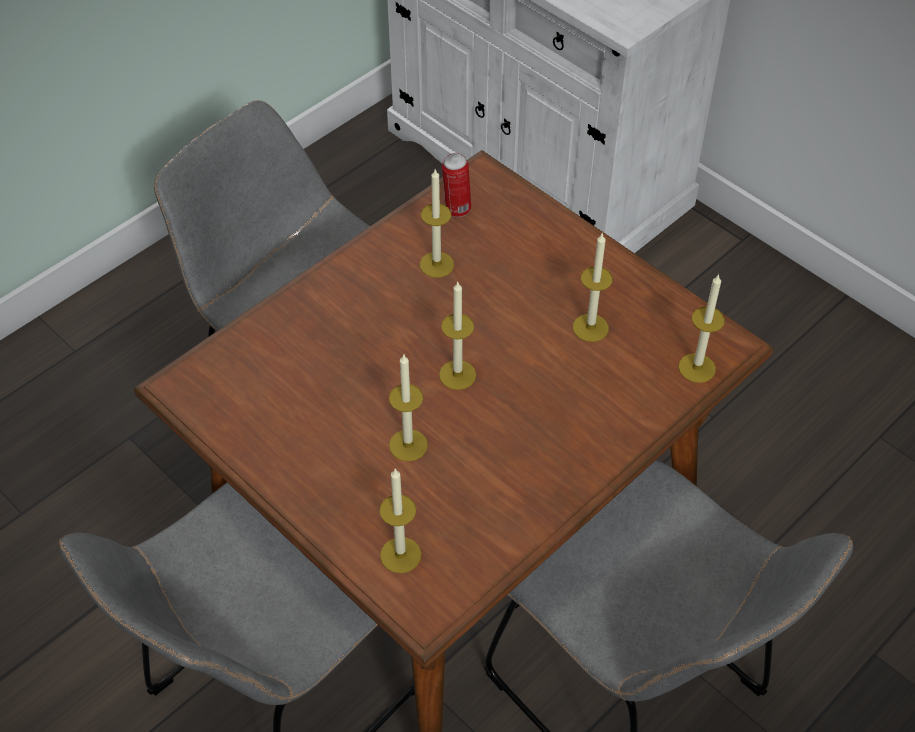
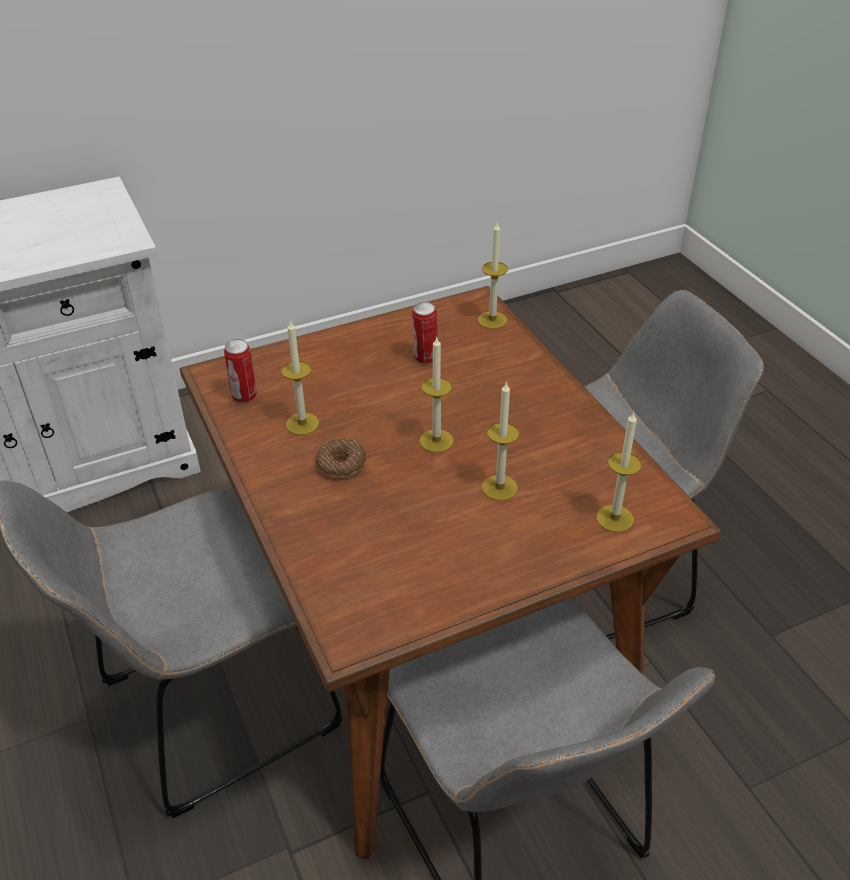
camera: 70 degrees left, 10 degrees down
candle [573,234,613,342] -> can [412,302,438,364]
none -> donut [316,439,366,478]

